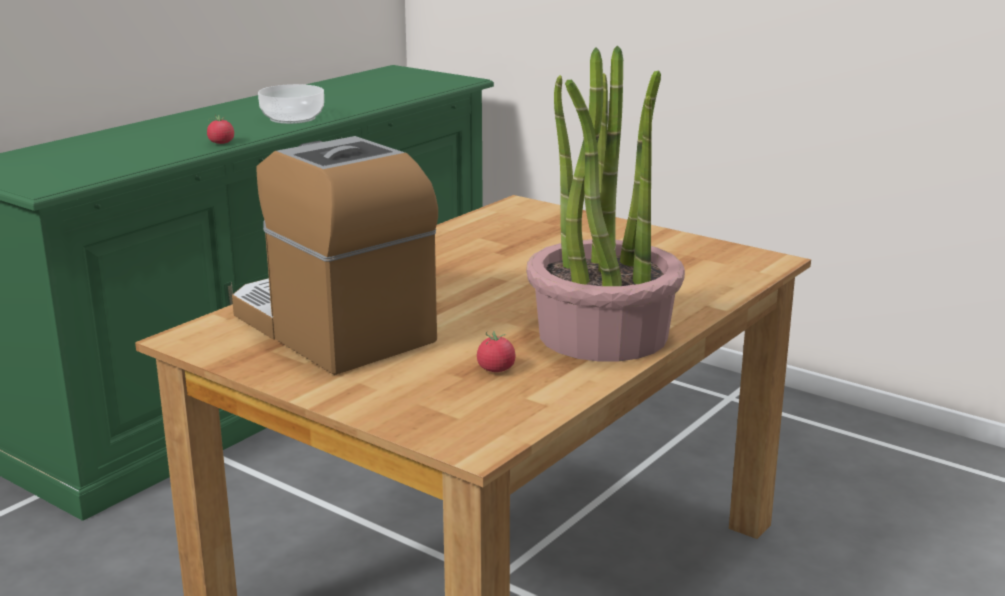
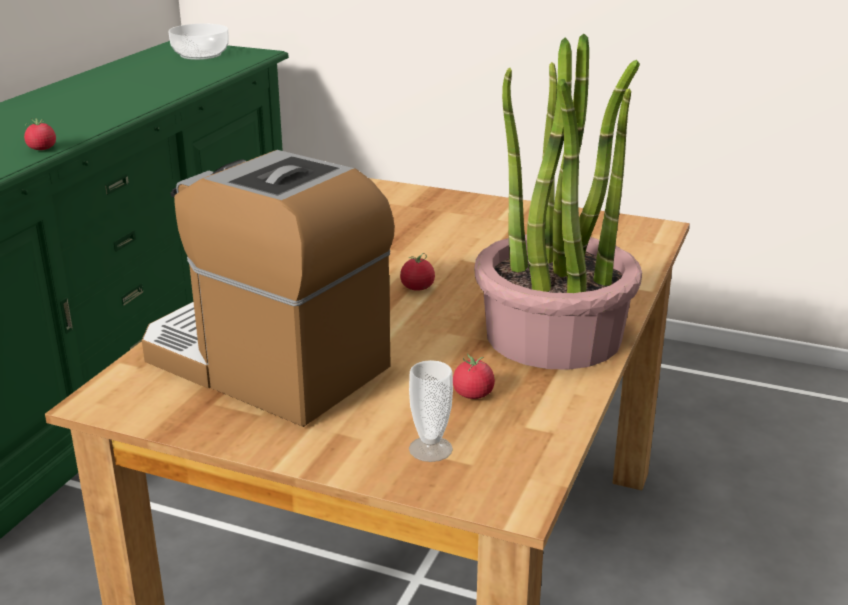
camera: 15 degrees left, 5 degrees up
bowl [258,84,324,124] -> bowl moved to [169,24,229,60]
none -> tomato [400,253,435,291]
none -> cup [409,360,453,462]

